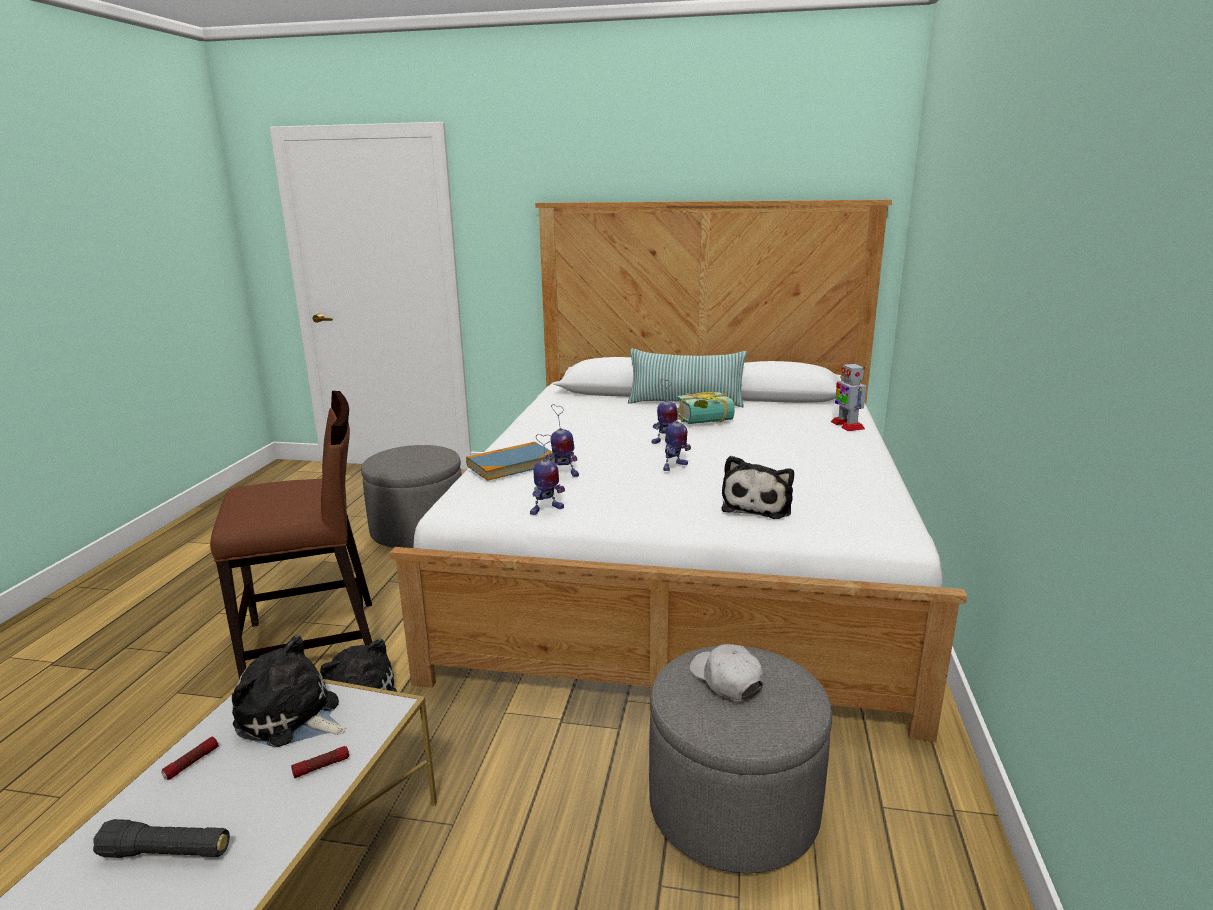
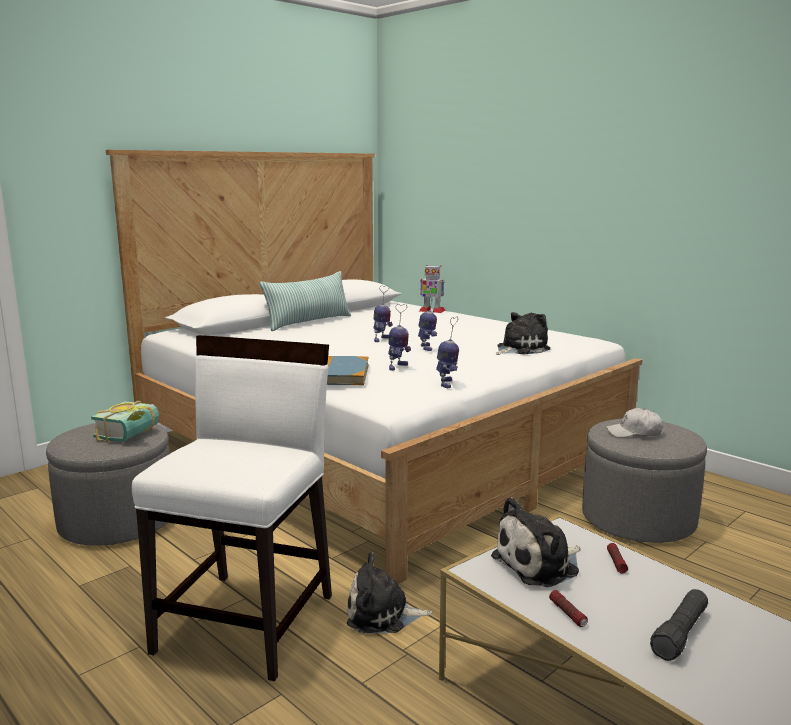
camera: 55 degrees left, 5 degrees down
brown chair [210,391,372,679] -> white chair [132,335,332,681]
book [677,392,735,424] -> book moved to [91,401,159,443]
plush toy [721,456,794,519] -> plush toy turned 90 degrees counterclockwise [496,312,550,355]

